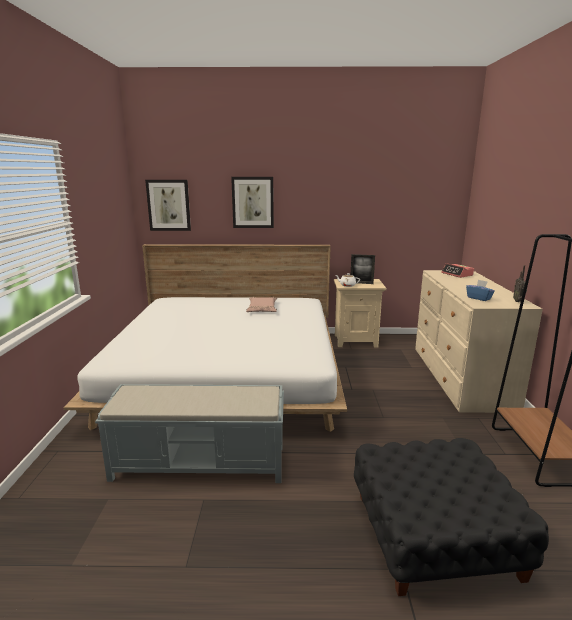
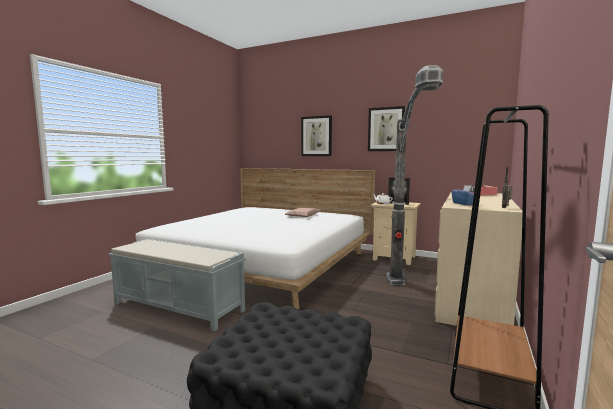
camera: 25 degrees right, 10 degrees down
picture [145,180,191,231] -> picture moved to [368,106,405,151]
none -> floor lamp [387,65,443,285]

